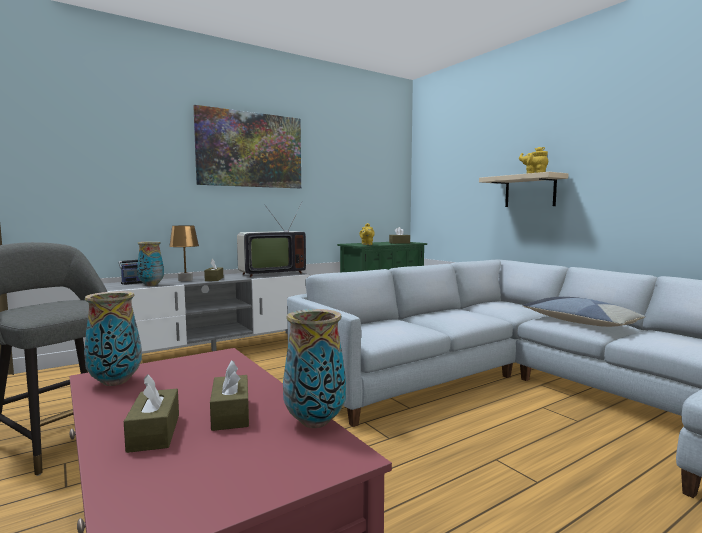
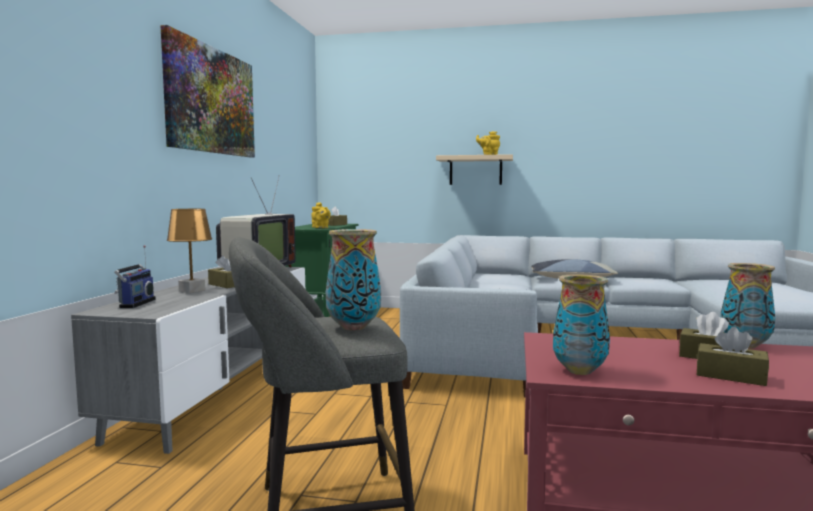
camera: 45 degrees left, 0 degrees up
vase [137,241,164,286] -> vase moved to [326,229,381,330]

